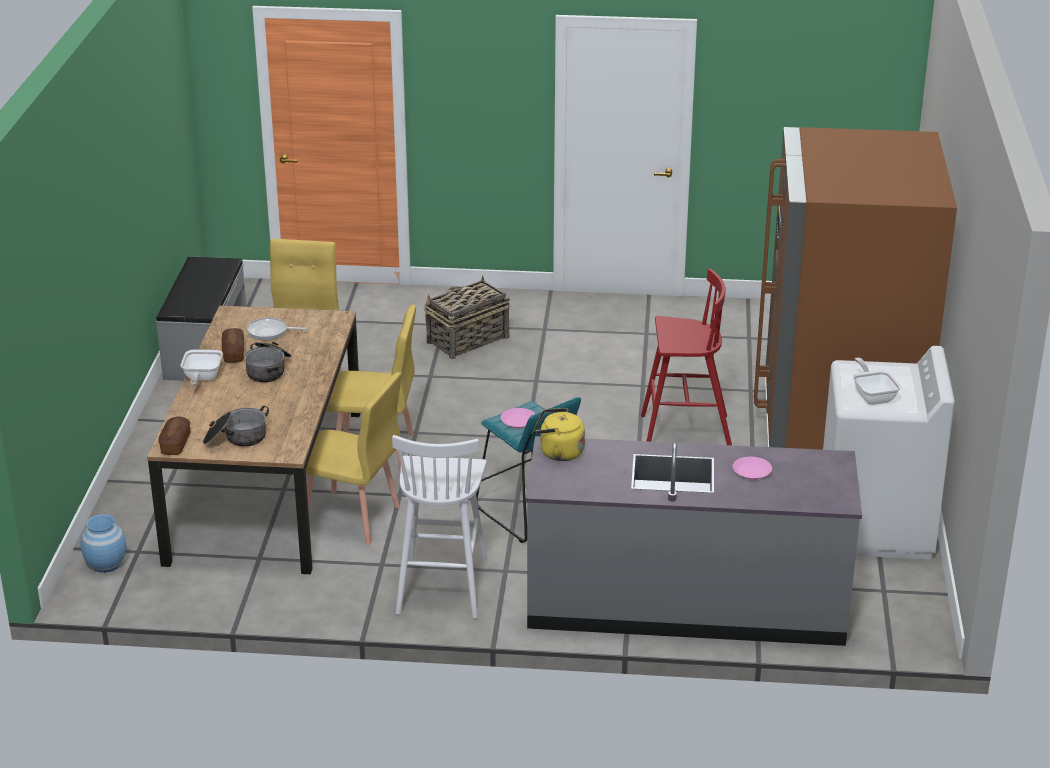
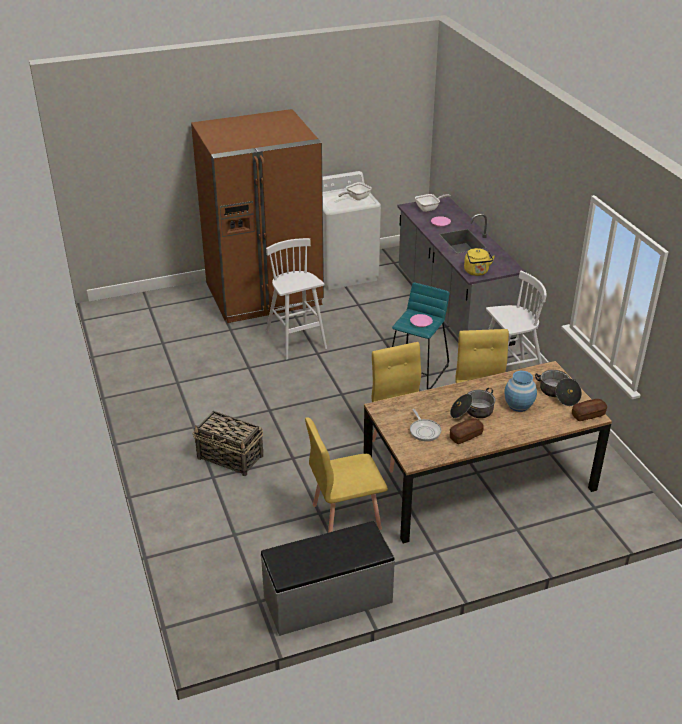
camera: 115 degrees left, 5 degrees up
blue vase [81,514,127,573] -> blue vase moved to [504,371,537,412]
frying pan [181,350,223,386] -> frying pan moved to [415,194,451,212]
red stool [641,269,732,445] -> white stool [266,238,327,360]

